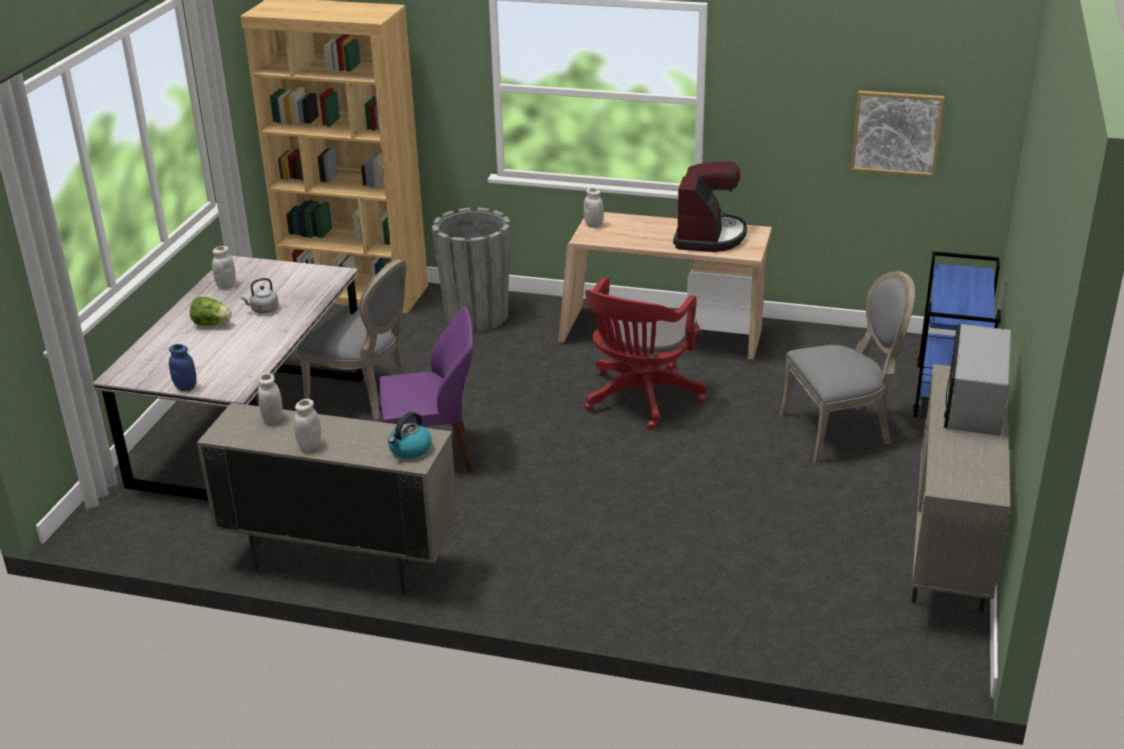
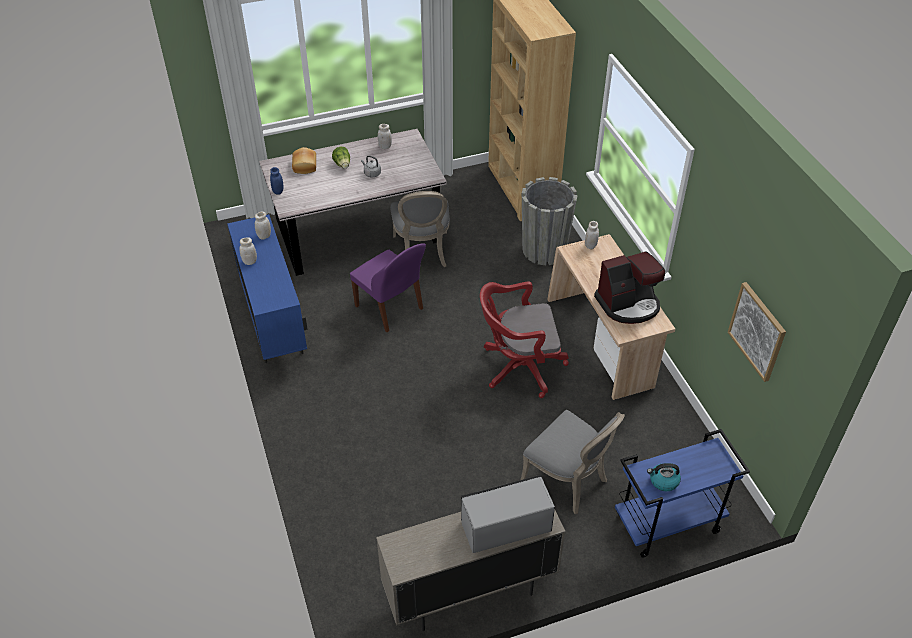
camera: 55 degrees right, 15 degrees up
beige cabinet [197,403,458,595] -> blue cabinet [227,214,308,363]
kettle [388,412,432,459] -> kettle moved to [647,463,681,491]
none -> bread [292,147,316,174]

